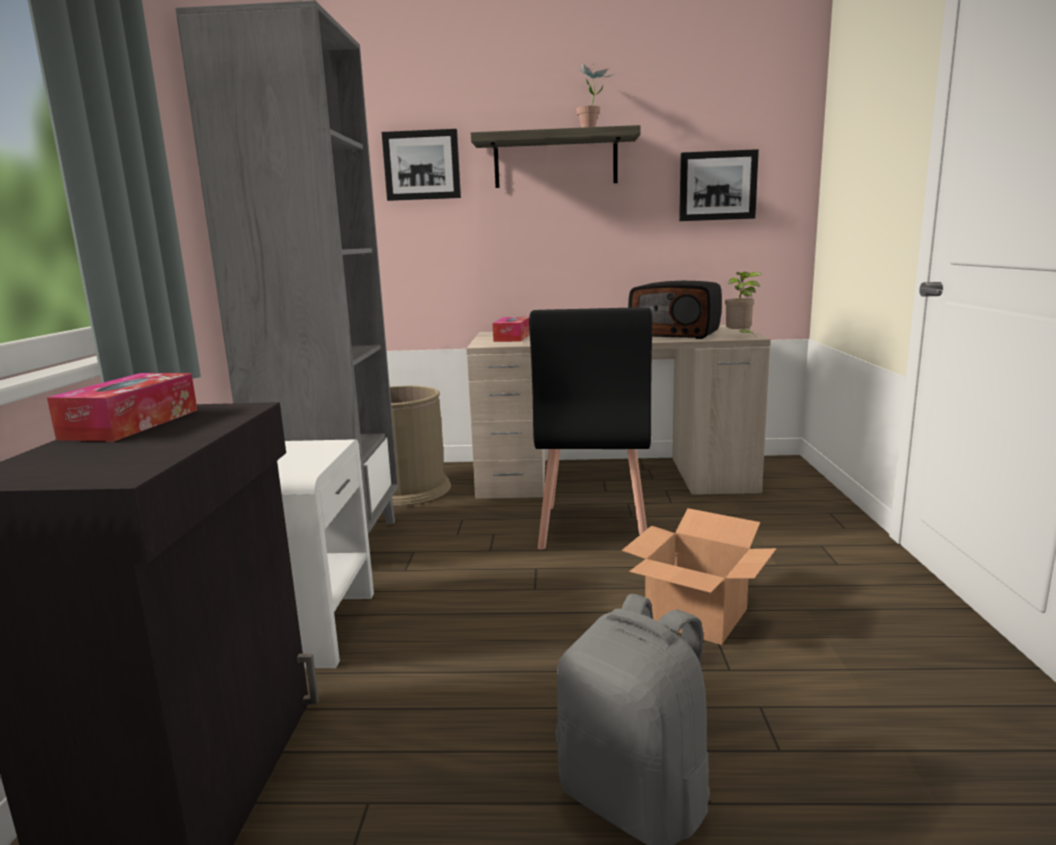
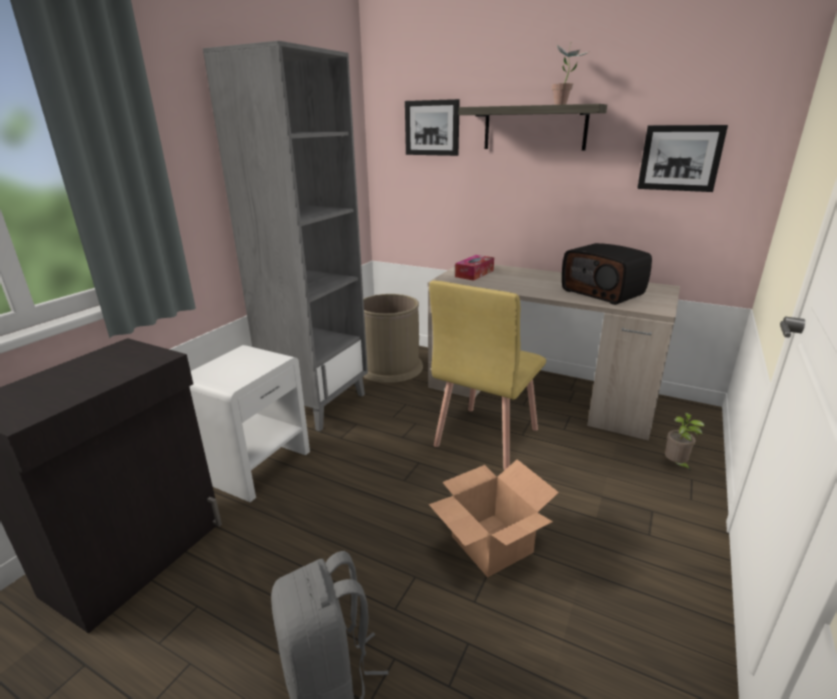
camera: 25 degrees right, 10 degrees up
tissue box [47,373,198,442] -> none
black chair [529,307,652,550] -> yellow chair [429,281,546,470]
potted plant [725,272,762,335] -> potted plant moved to [665,413,705,472]

